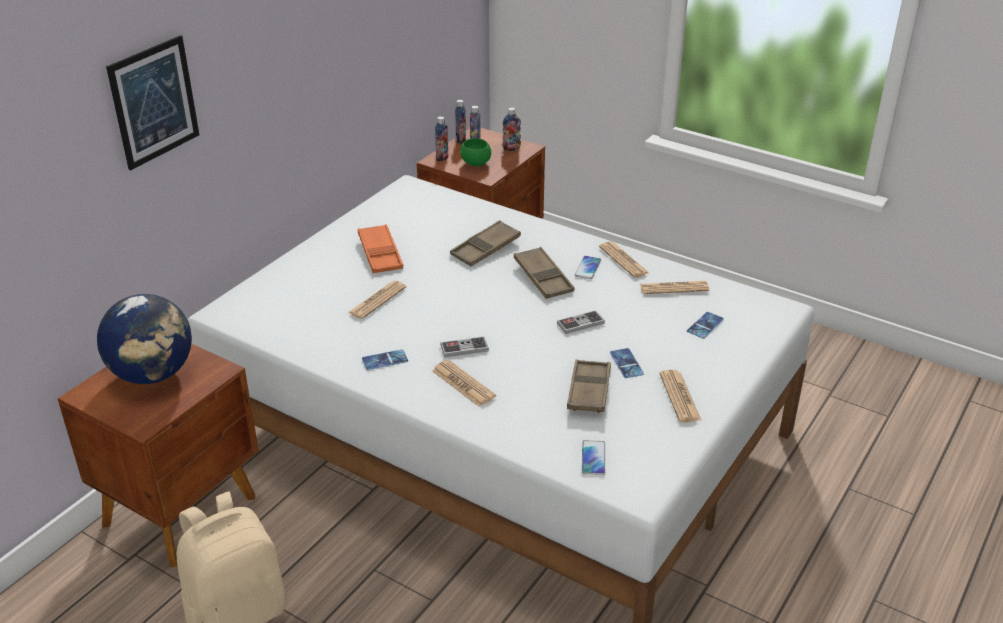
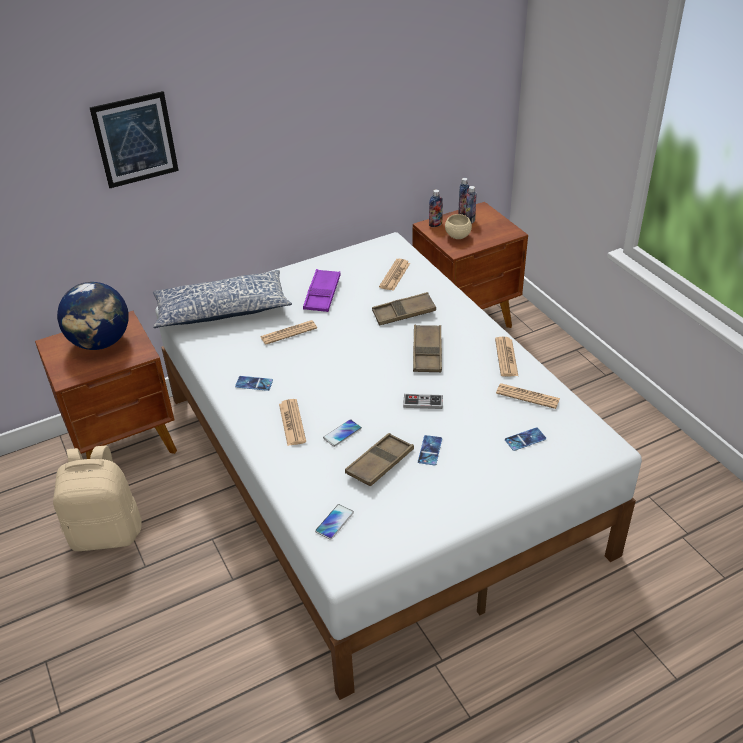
camera: 30 degrees right, 5 degrees up
orange tray [358,224,403,273] -> purple tray [303,269,340,312]
game controller [440,336,489,357] -> none
green bowl [460,138,491,166] -> beige bowl [445,214,472,239]
bottle [503,107,521,151] -> none
phone [575,256,601,279] -> phone moved to [323,419,362,447]
newspaper [659,370,702,422] -> newspaper moved to [379,259,410,291]
none -> pillow [153,270,292,328]

